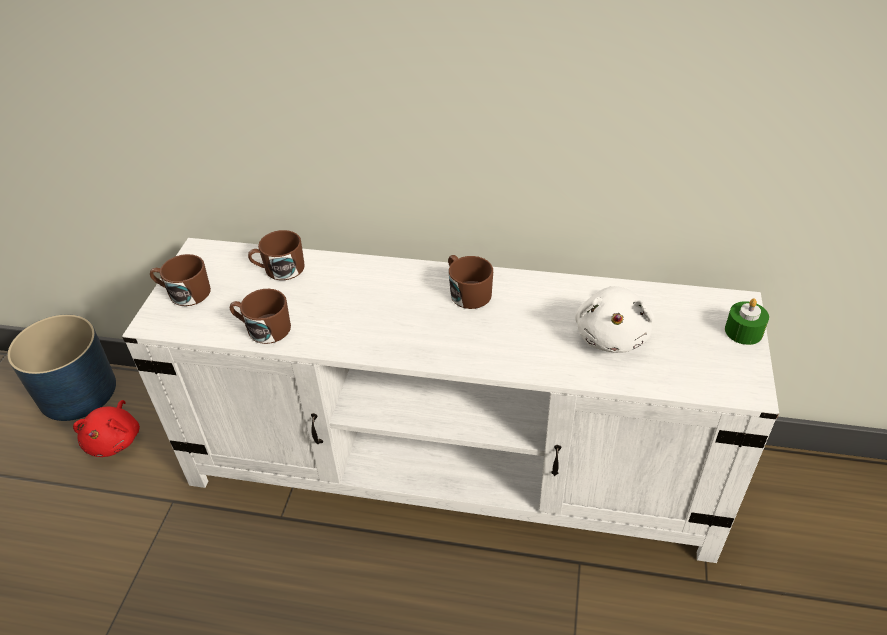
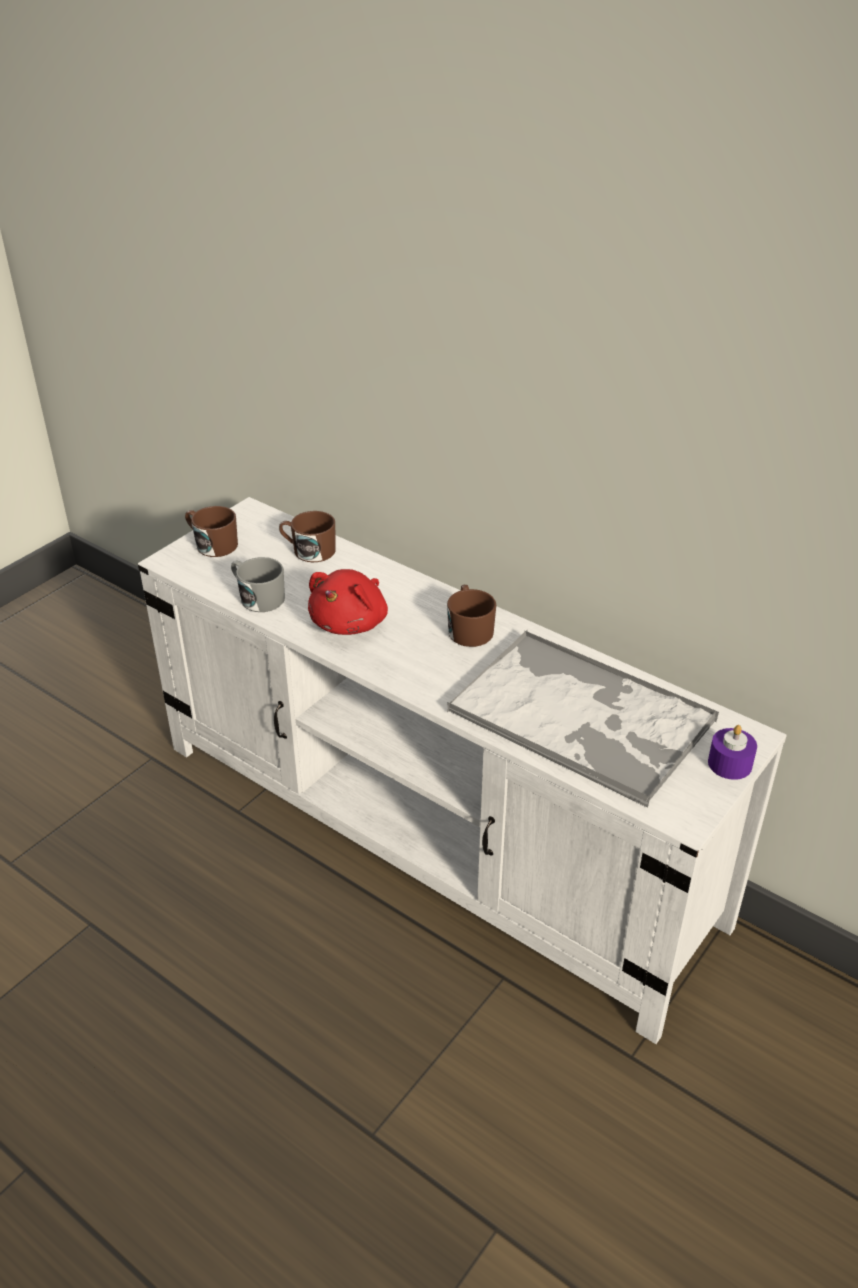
camera: 25 degrees right, 5 degrees down
blue planter [7,315,116,421] -> none
red plush toy [73,400,140,457] -> red plush toy moved to [308,569,388,635]
brown mug [230,289,291,344] -> grey mug [231,557,285,612]
white plush toy [575,286,655,353] -> tray [447,630,719,808]
green candle [725,299,769,345] -> purple candle [708,725,757,780]

